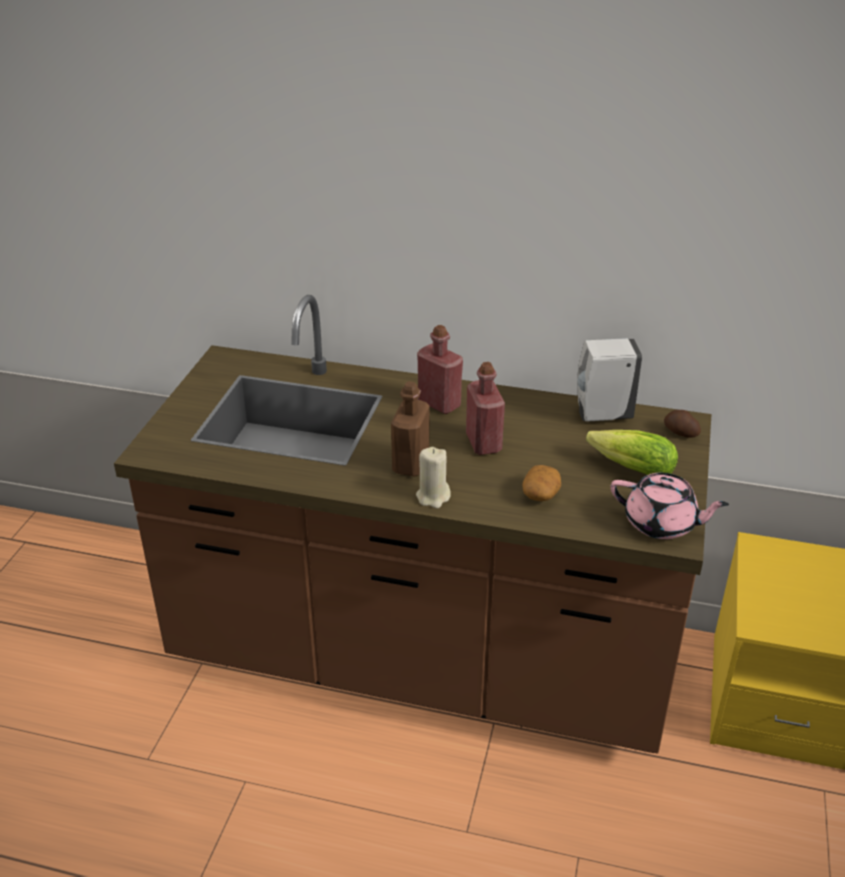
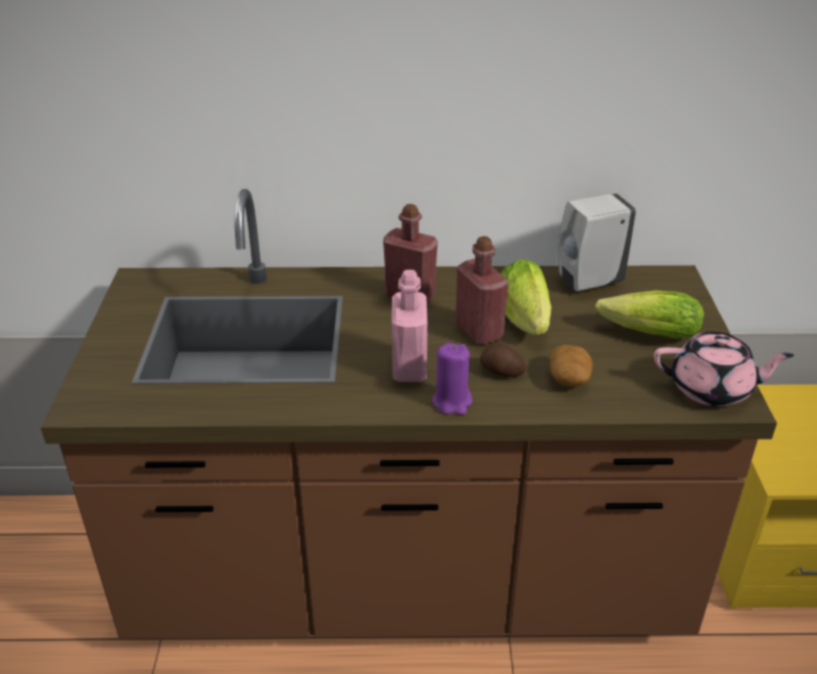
camera: 15 degrees left, 0 degrees up
brown bottle [391,381,430,476] -> pink bottle [392,270,428,382]
beige candle [416,447,451,508] -> purple candle [432,343,472,415]
potato [664,410,701,438] -> potato moved to [480,344,526,377]
none -> lettuce [501,259,551,335]

